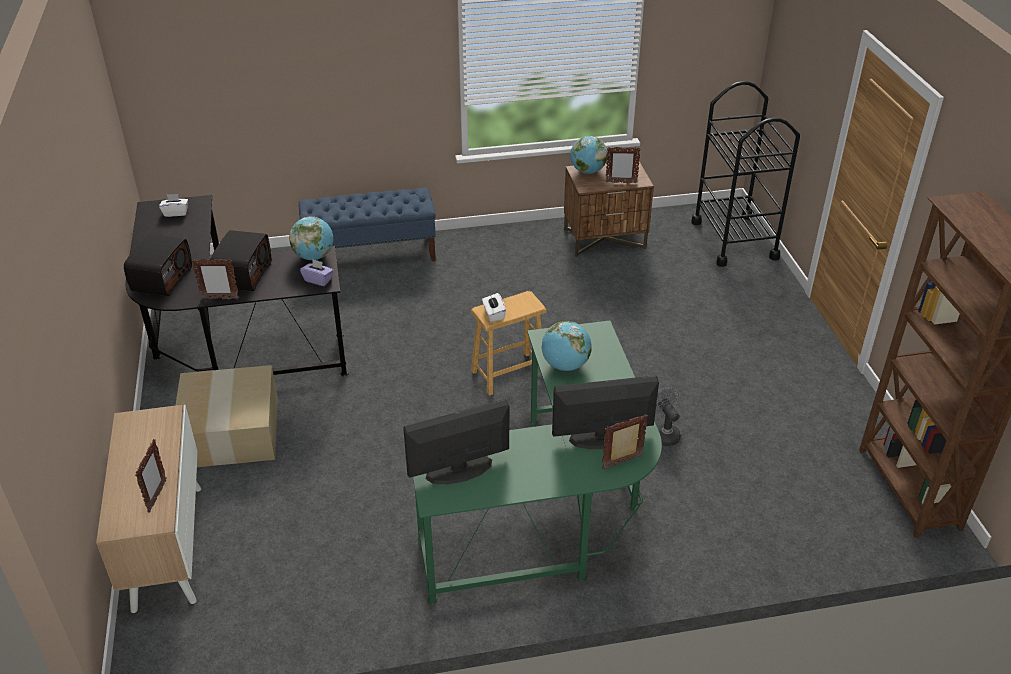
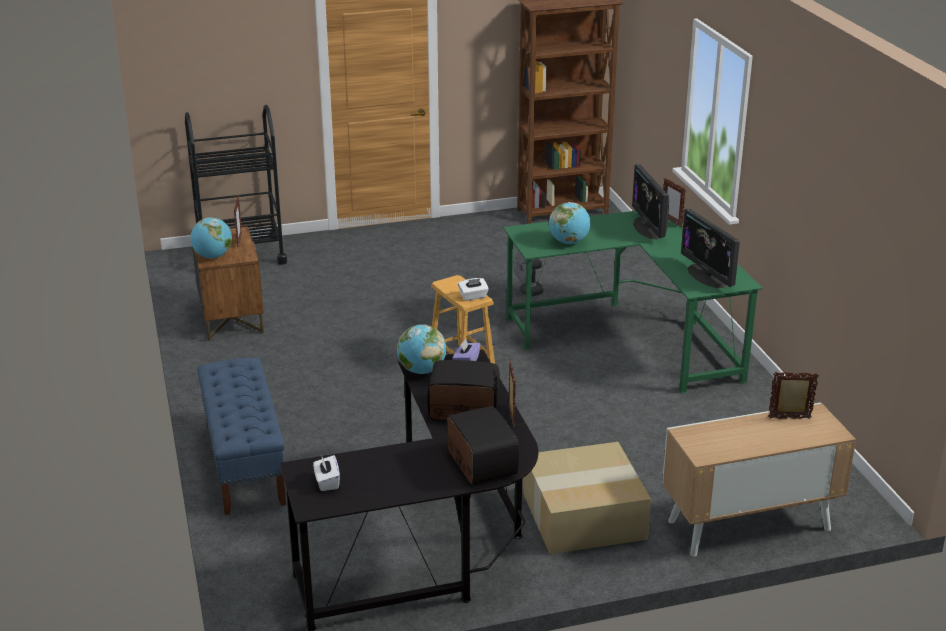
camera: 95 degrees left, 10 degrees down
radio [124,234,192,296] -> radio turned 60 degrees clockwise [447,406,519,484]

